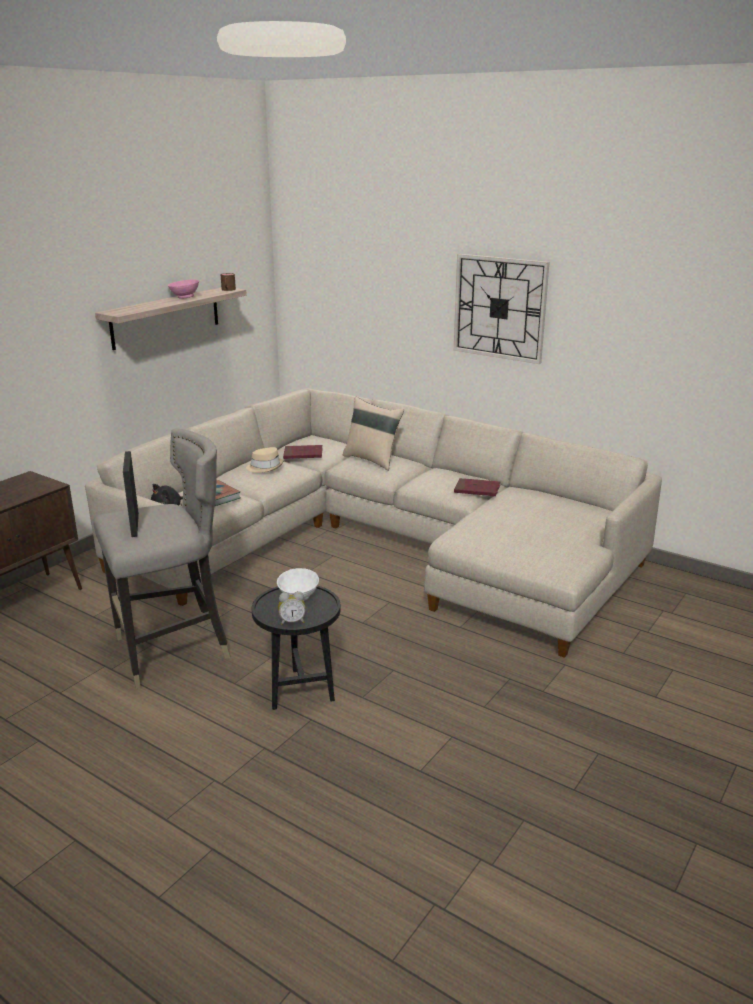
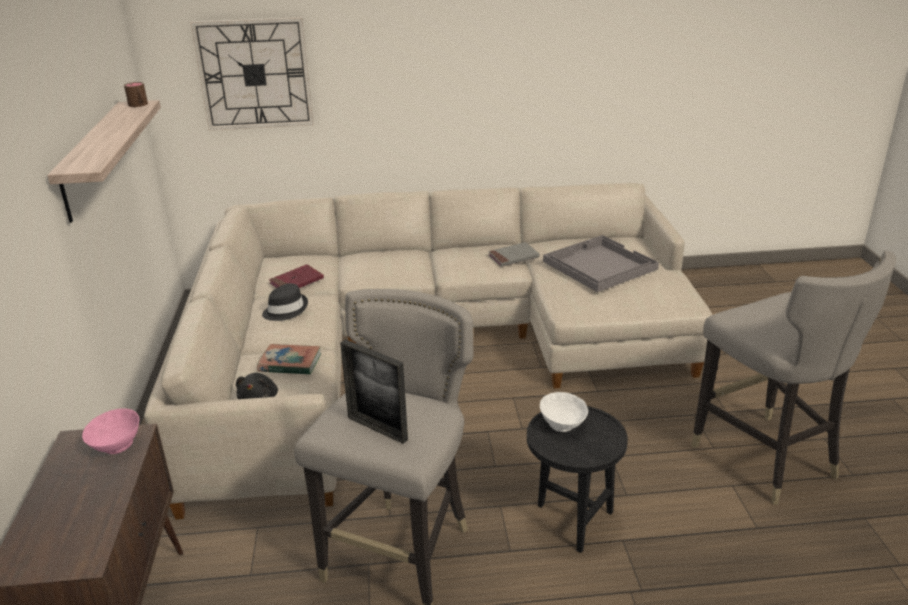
camera: 40 degrees left, 5 degrees up
pink bowl [168,280,199,299] -> pink bowl moved to [82,408,139,454]
beige hat [246,447,283,473] -> black hat [262,283,308,321]
alarm clock [278,591,306,625] -> none
beige pillow [343,397,404,471] -> none
wall clock [454,254,550,364] -> wall clock moved to [190,17,314,130]
red book [454,478,500,496] -> grey book [488,242,540,267]
none -> grey tray [543,235,659,292]
none -> grey stool [691,251,896,505]

